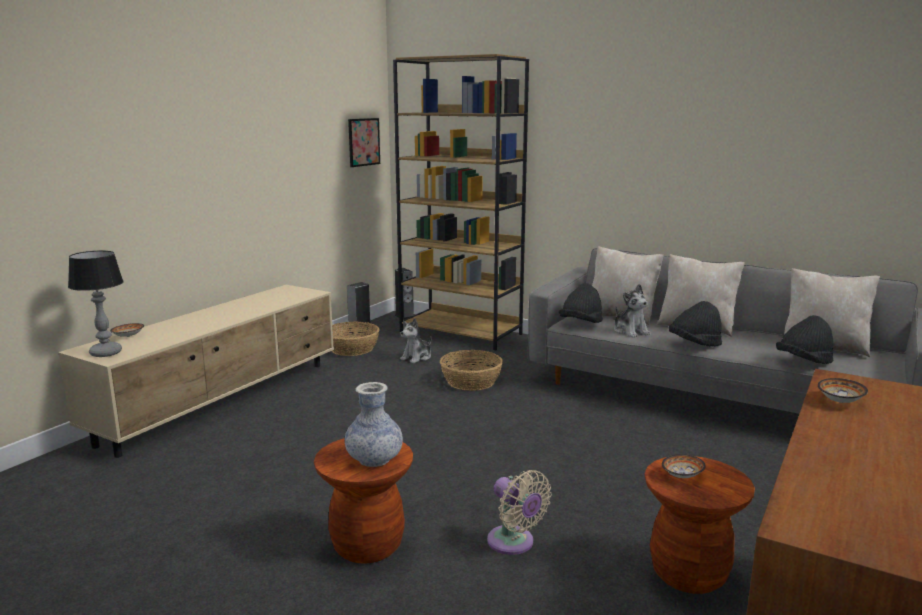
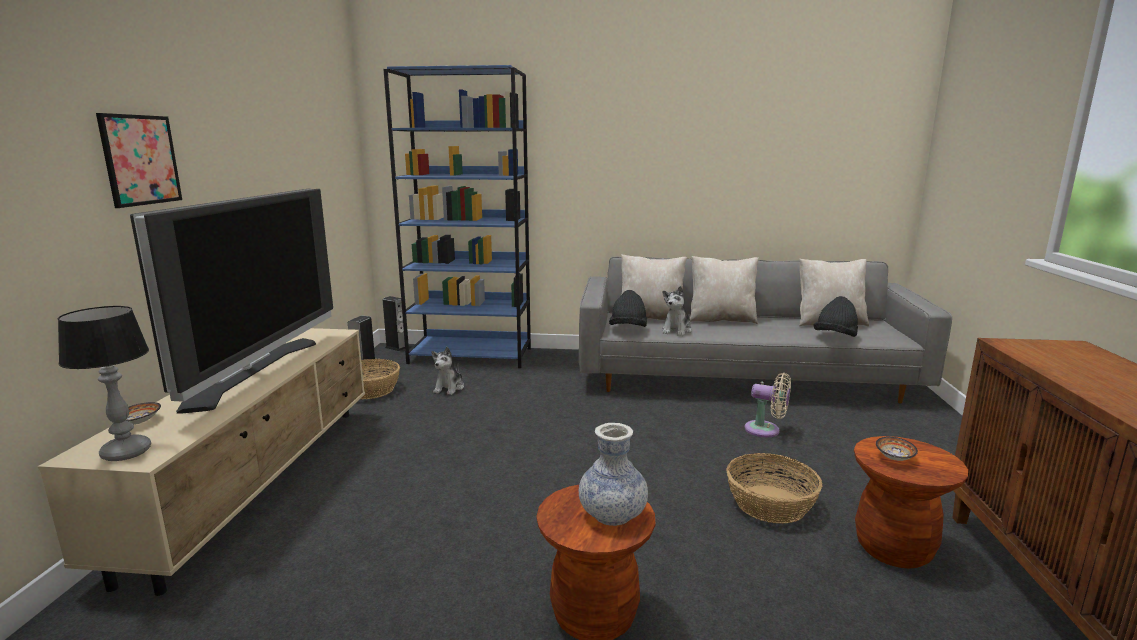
camera: 25 degrees left, 0 degrees up
picture [348,118,380,167] -> picture moved to [96,113,182,208]
brown bookcase [393,54,529,351] -> blue bookcase [383,65,531,368]
basket [440,350,503,391] -> basket moved to [726,453,822,524]
beige fan [487,470,552,555] -> beige fan moved to [745,373,791,437]
plush toy [614,284,650,338] -> plush toy turned 75 degrees clockwise [662,286,692,336]
black hat [669,301,722,346] -> none
bowl [818,378,868,403] -> none
none -> television [130,189,333,414]

